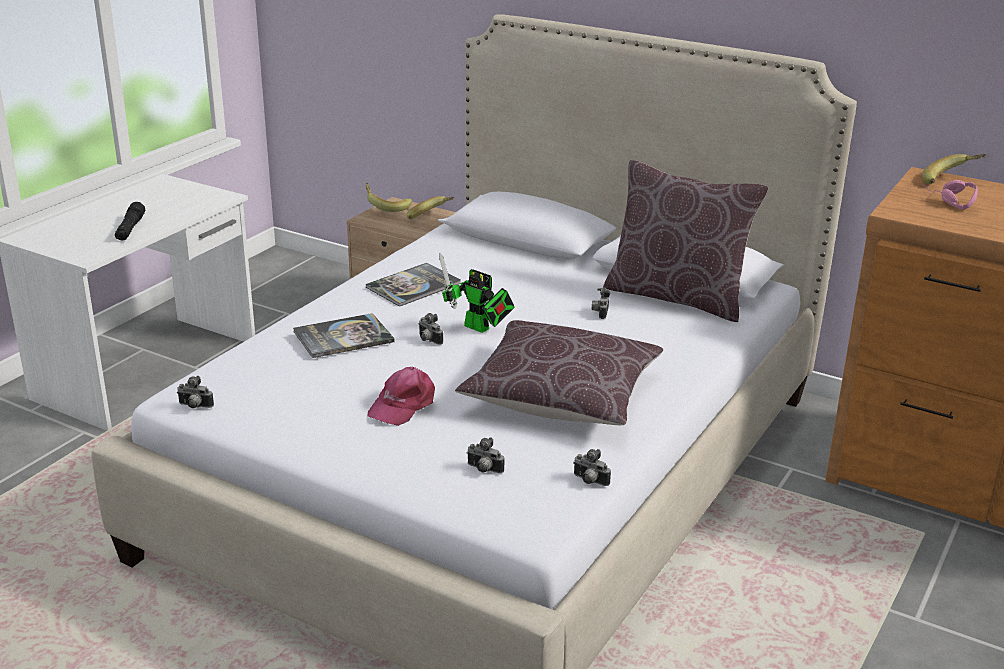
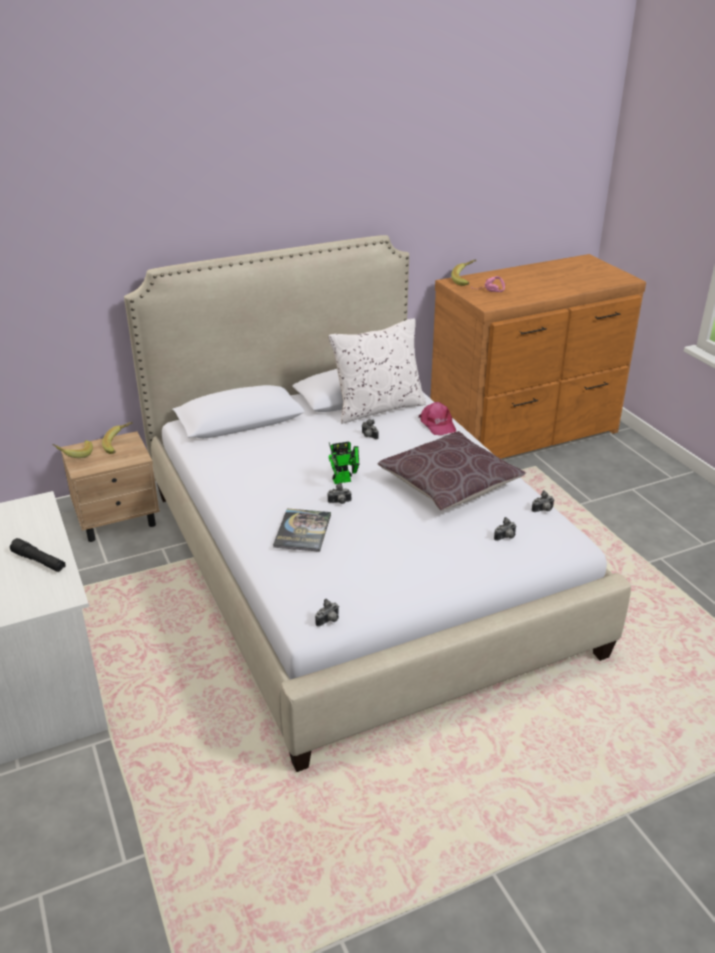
camera: 55 degrees left, 5 degrees up
book [366,263,461,307] -> none
pink cap [368,367,435,426] -> pink cap moved to [419,402,456,435]
brown pillow [603,160,769,322] -> white pillow [328,319,426,424]

